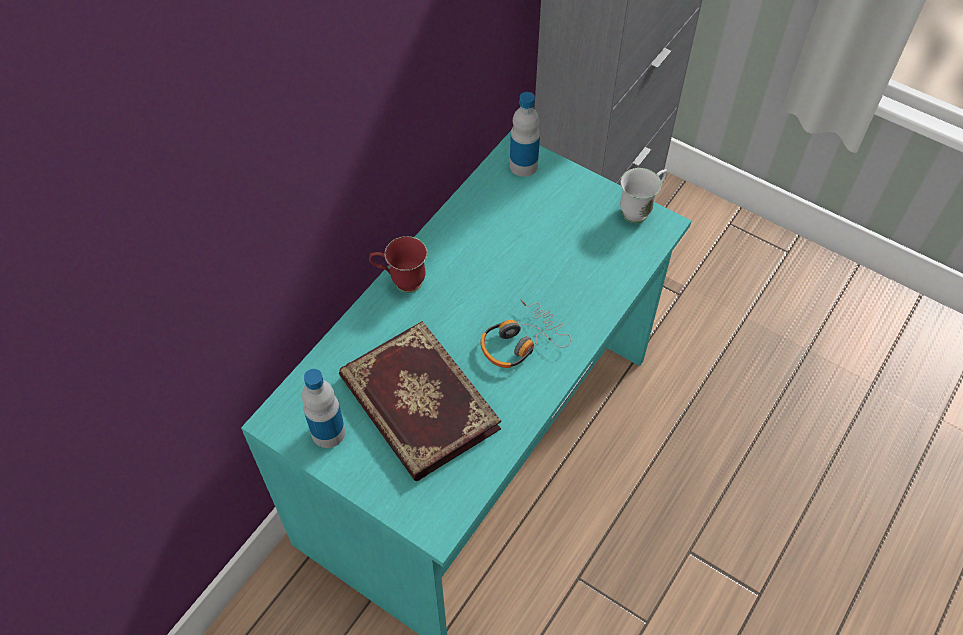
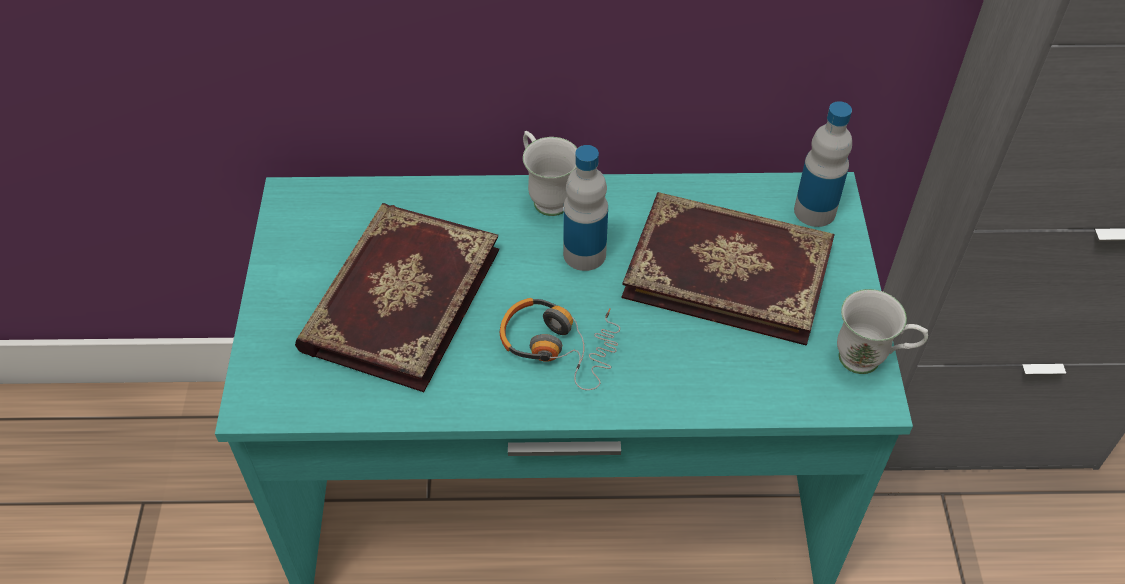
camera: 55 degrees right, 5 degrees down
bottle [302,369,345,448] -> bottle moved to [563,145,608,271]
red mug [369,236,427,293] -> white mug [523,131,578,216]
none -> book [622,192,835,346]

